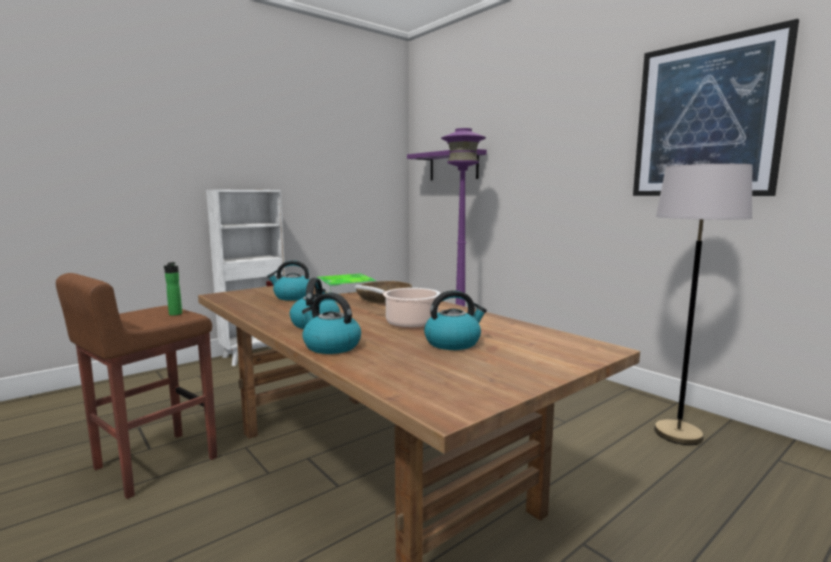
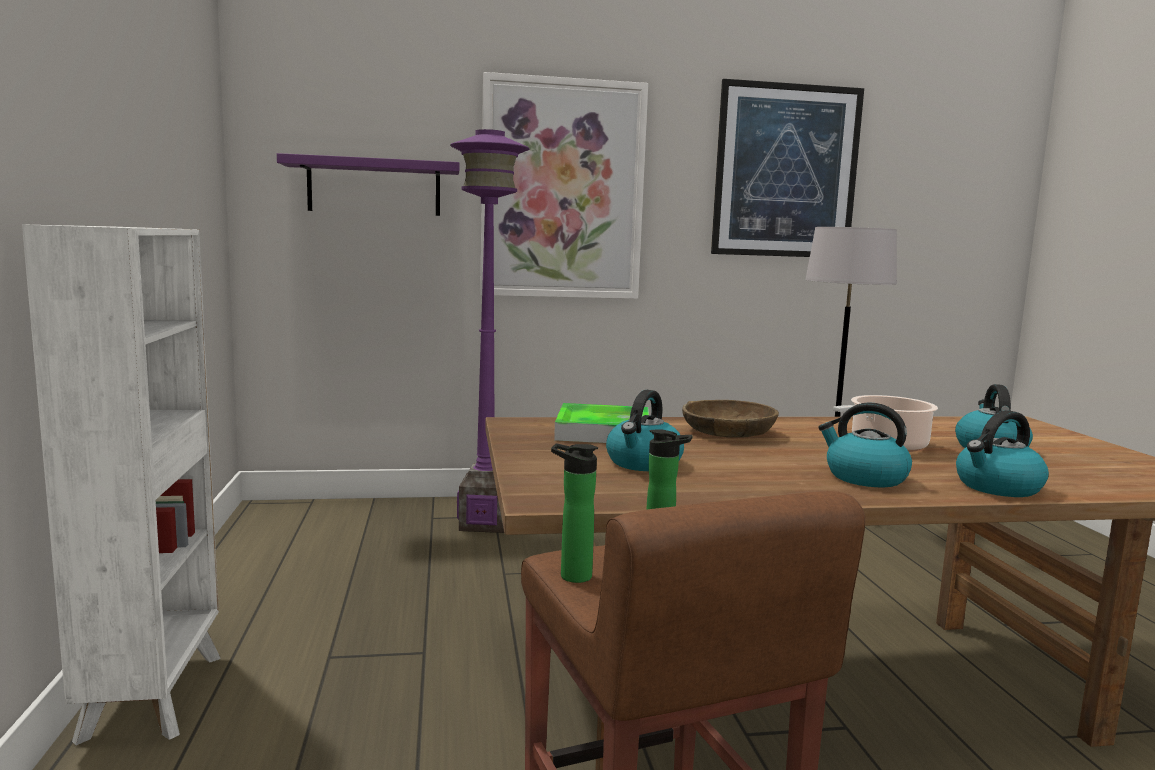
camera: 60 degrees left, 0 degrees up
none -> picture [480,72,648,299]
none -> bottle [551,444,598,583]

